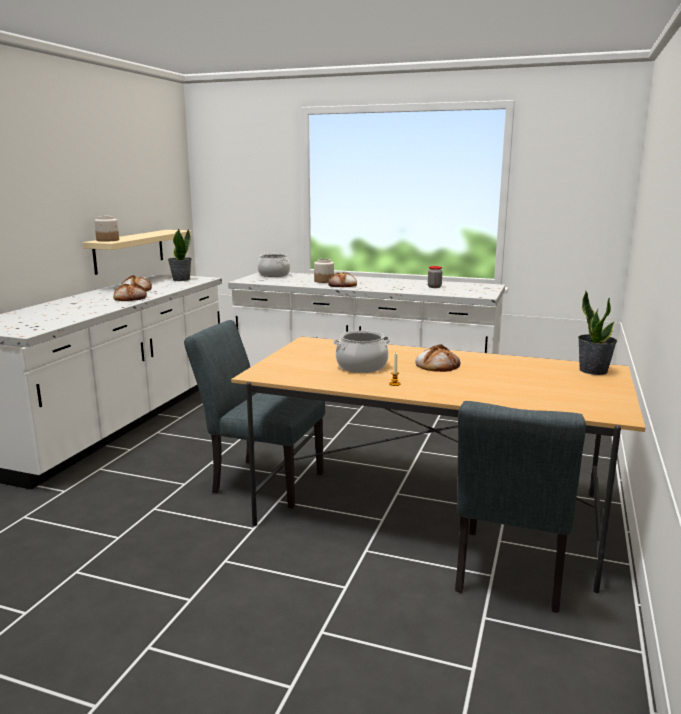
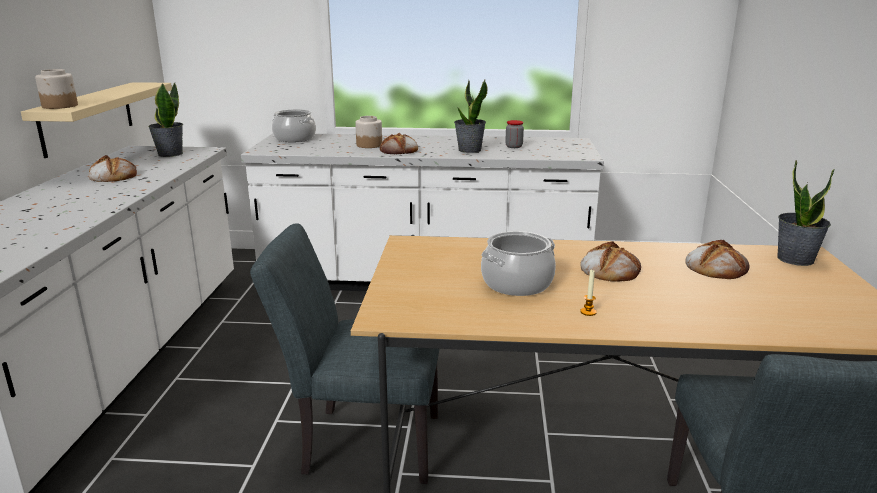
camera: 15 degrees left, 5 degrees up
bread [113,282,147,301] -> bread moved to [685,240,749,279]
none -> potted plant [454,80,488,153]

